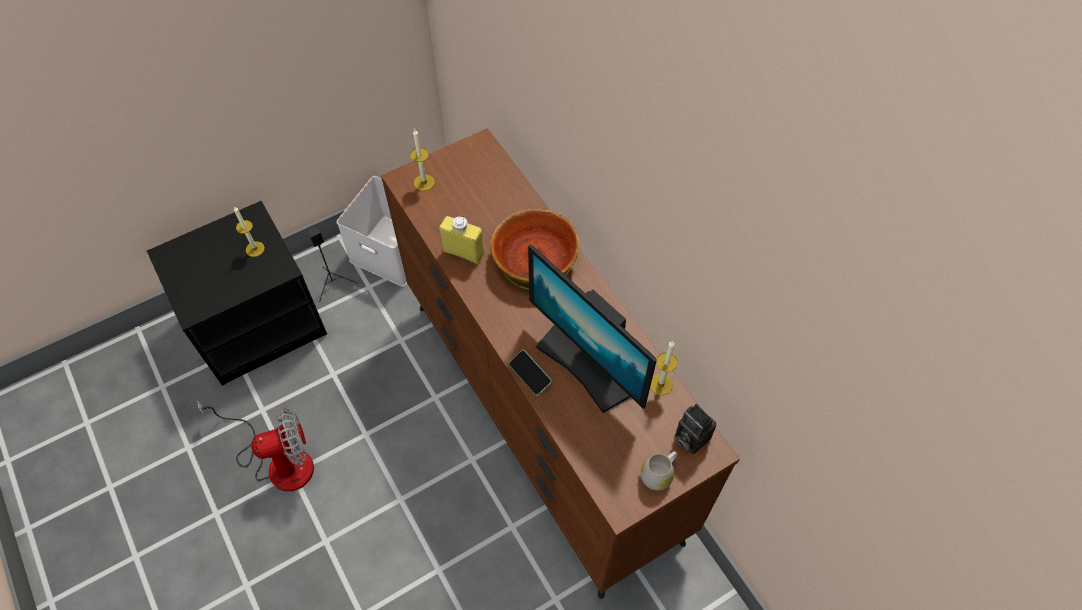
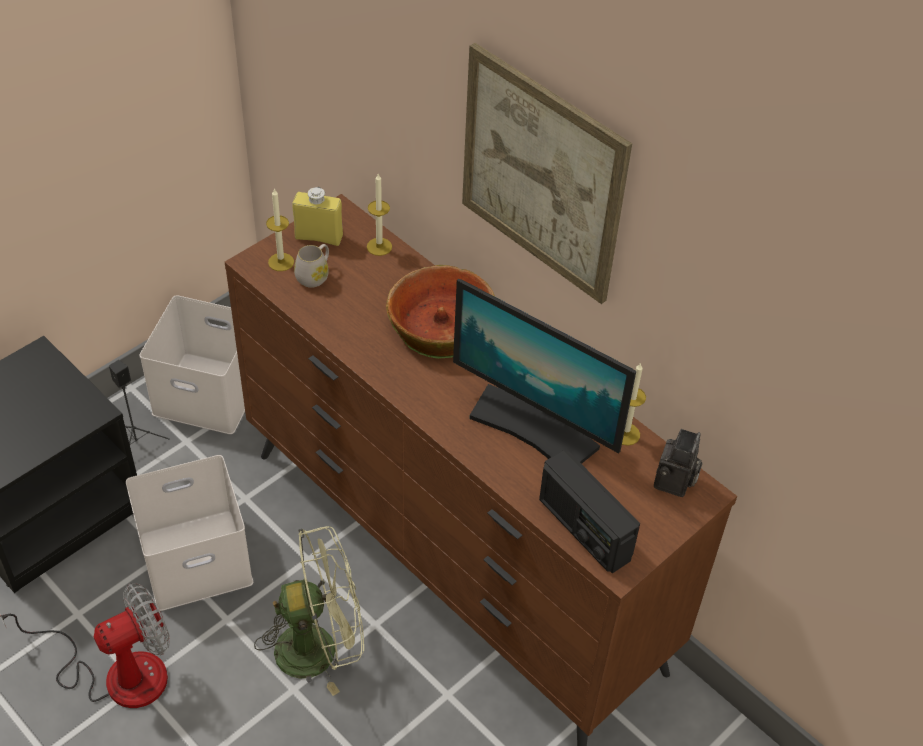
camera: 15 degrees left, 10 degrees down
candle [234,206,265,257] -> candle moved to [367,174,392,256]
yellow bottle [439,216,484,264] -> yellow bottle moved to [292,187,343,246]
phone [509,350,552,395] -> none
white mug [641,451,677,491] -> white mug moved to [294,244,329,288]
camera [675,404,716,454] -> camera turned 105 degrees counterclockwise [654,429,703,497]
none -> white storage box [126,455,253,611]
none -> green fan [254,526,364,696]
none -> picture [462,43,632,304]
none -> radio [539,450,640,573]

